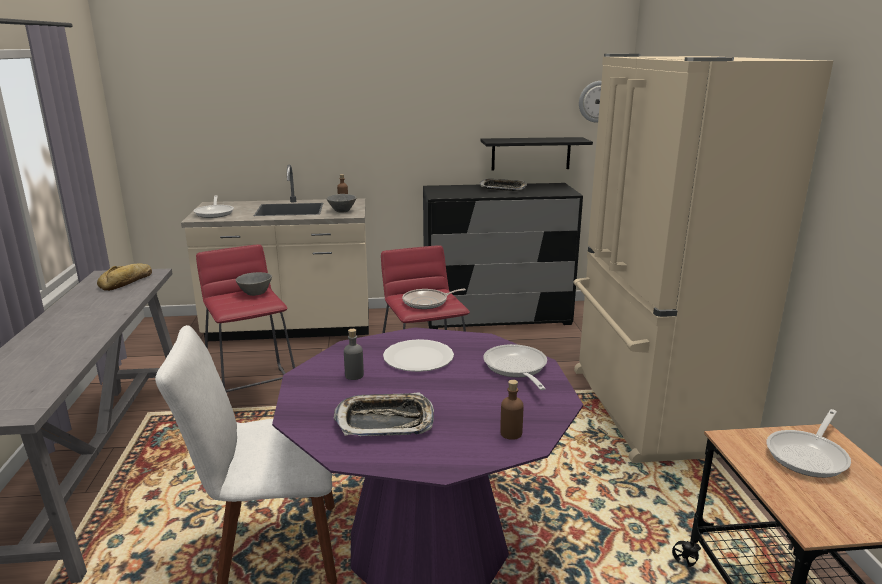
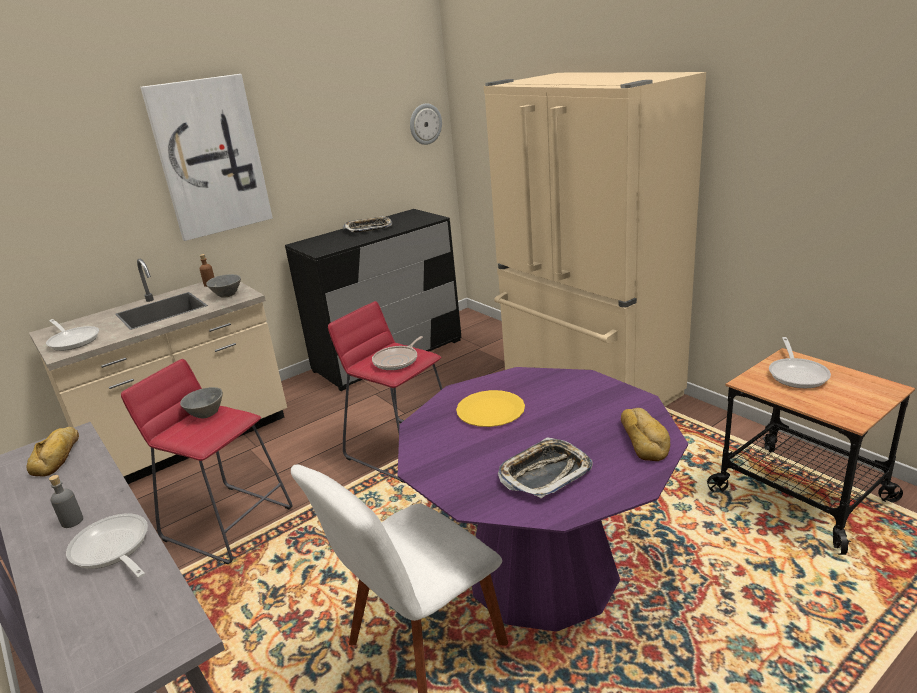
camera: 30 degrees left, 5 degrees up
grey bottle [344,329,364,380] -> grey bottle moved to [49,475,83,528]
white plate [383,339,454,372] -> yellow plate [456,390,525,427]
black shelf [481,137,593,171] -> none
frying pan [483,344,547,390] -> frying pan moved to [66,514,148,578]
brown bottle [500,380,524,440] -> bread [621,408,670,461]
none -> picture [140,74,273,241]

